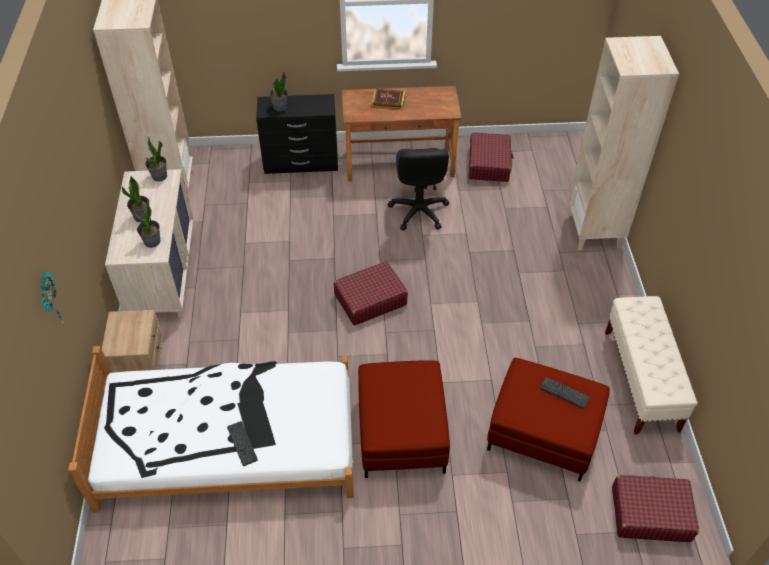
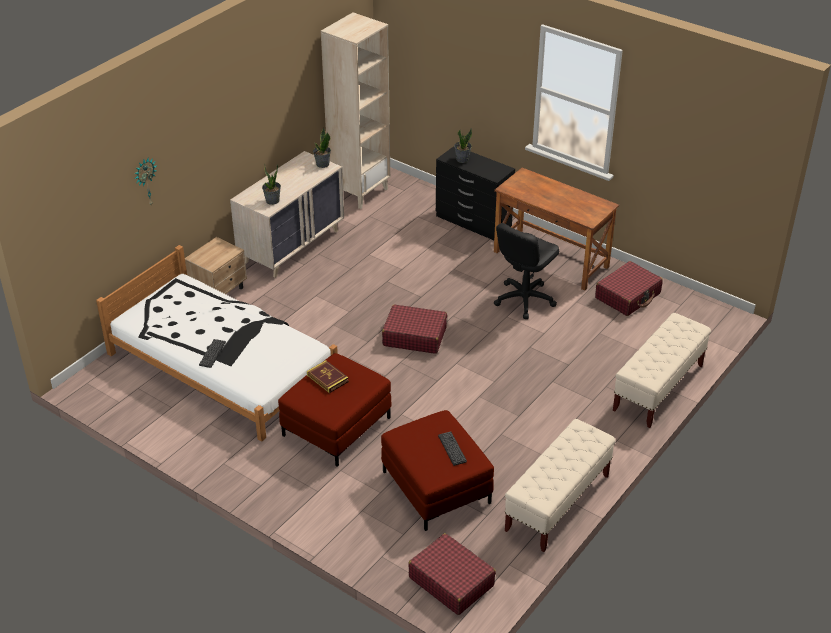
camera: 40 degrees right, 10 degrees down
potted plant [122,176,149,223] -> none
book [372,89,406,109] -> book moved to [307,360,349,393]
beige bookcase [568,36,679,250] -> beige bench [613,313,711,428]

